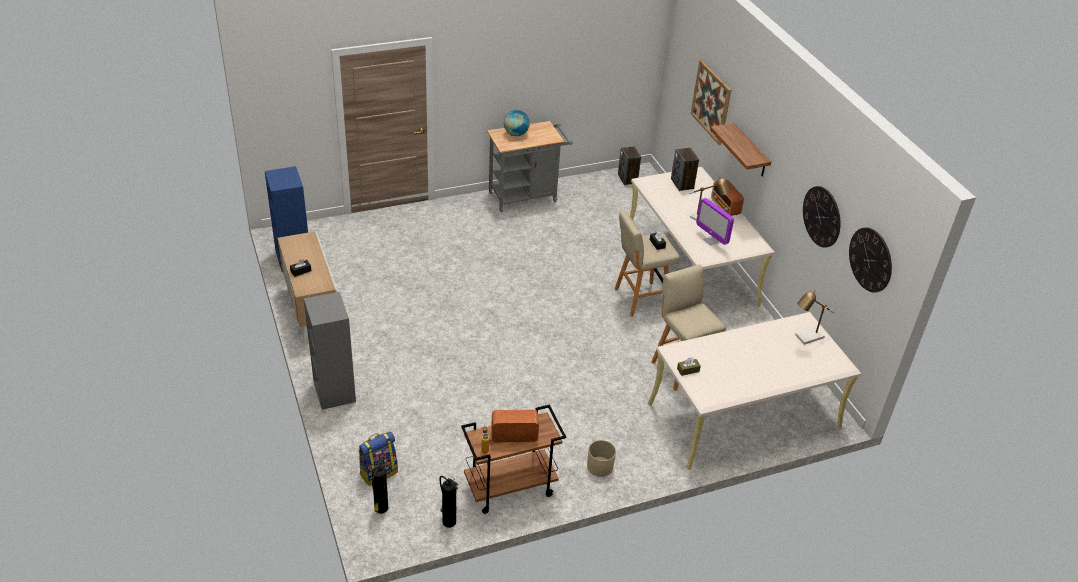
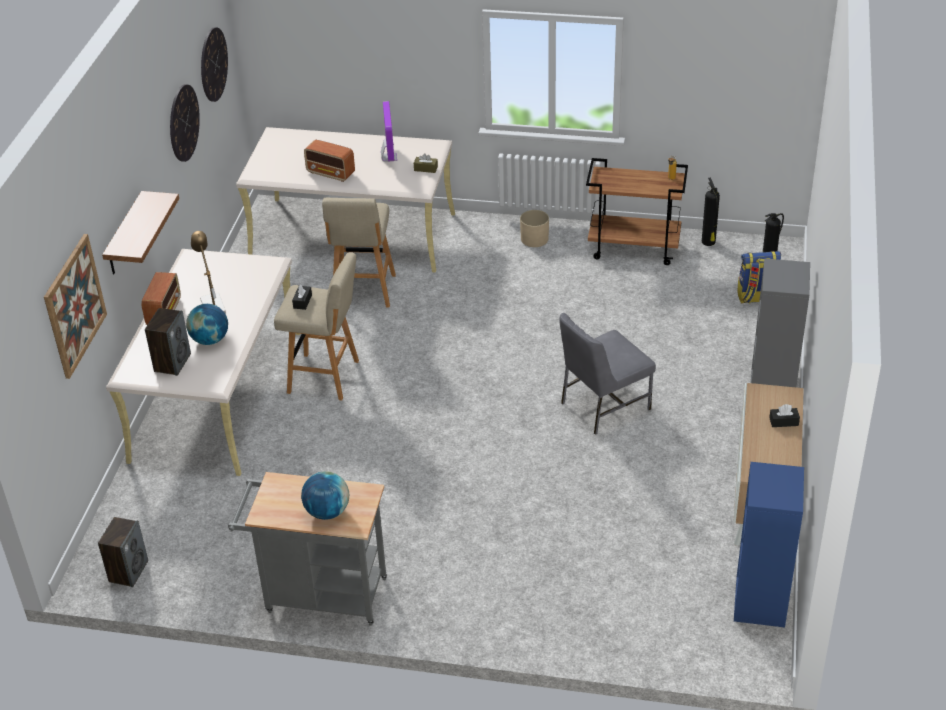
camera: 145 degrees left, 0 degrees up
radio [491,410,539,442] -> radio moved to [304,140,355,182]
monitor [696,198,734,245] -> monitor moved to [381,101,397,162]
table lamp [795,291,834,345] -> none
none -> globe [186,304,228,345]
none -> grey chair [559,313,656,435]

